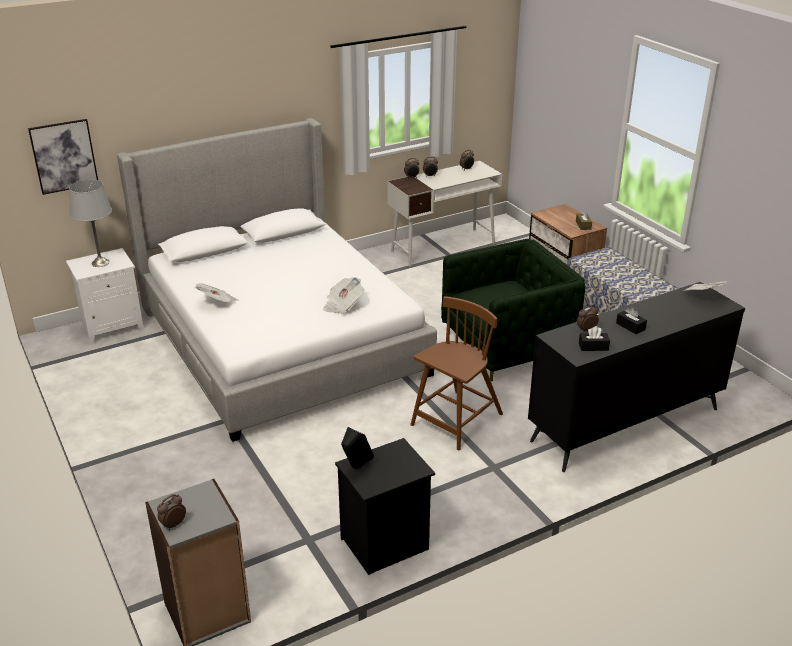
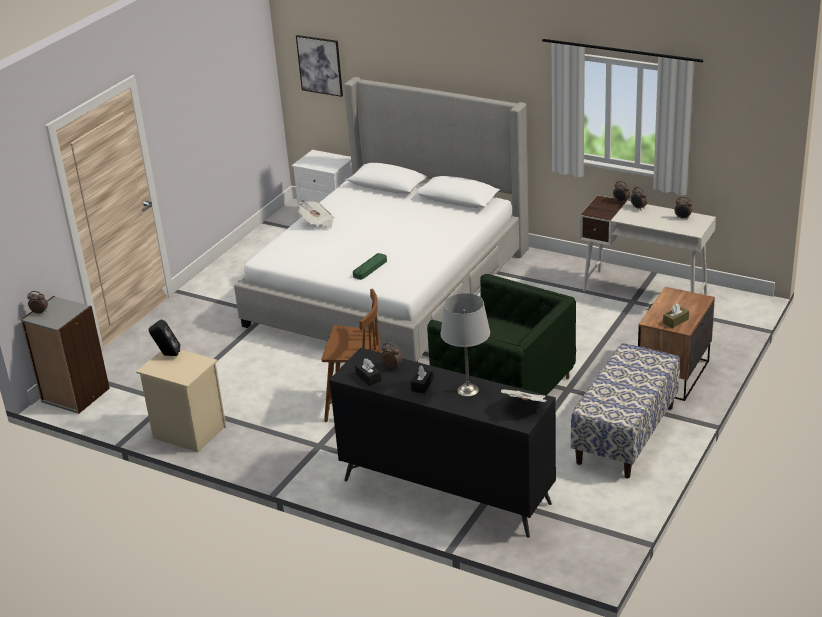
camera: 60 degrees right, 0 degrees up
grey table lamp [69,180,112,267] -> grey table lamp moved to [440,293,490,397]
newspaper [323,277,364,314] -> green tray [353,253,387,280]
black nightstand [335,438,435,575] -> beige nightstand [136,350,226,452]

